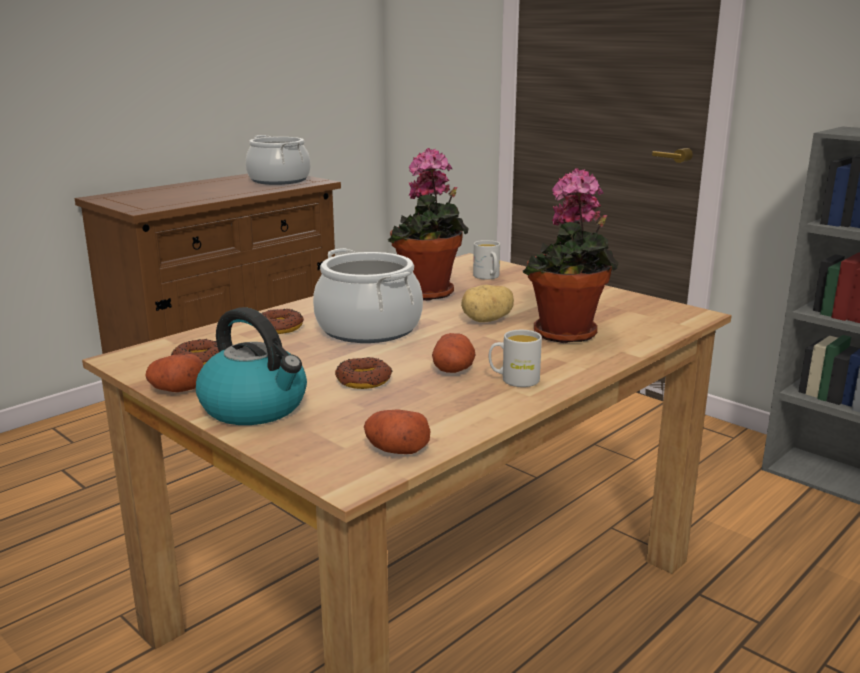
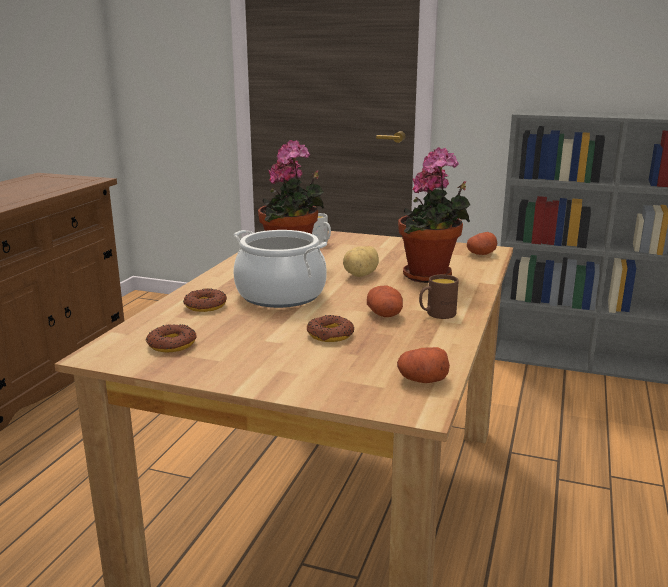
camera: 25 degrees left, 0 degrees up
potato [145,354,204,392] -> potato moved to [467,232,497,255]
kettle [196,307,307,425] -> none
cooking pot [246,135,311,185] -> none
white mug [489,330,542,387] -> brown mug [419,274,459,319]

